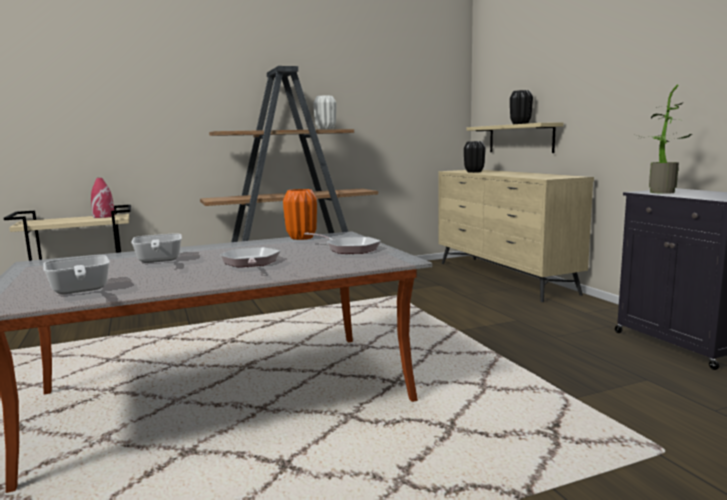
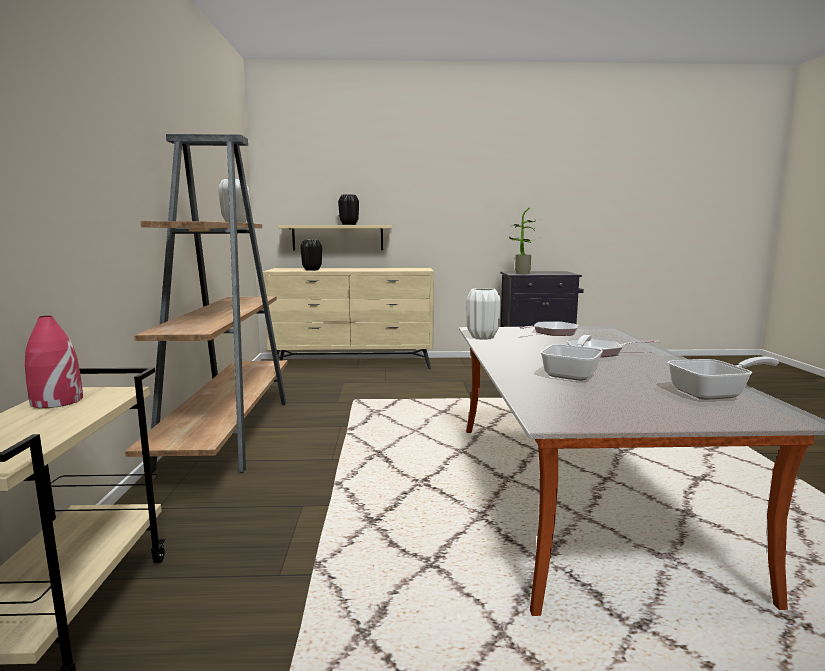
camera: 70 degrees left, 0 degrees up
frying pan [131,233,182,263] -> frying pan turned 60 degrees counterclockwise [540,335,603,381]
orange vase [283,189,317,240] -> white vase [466,288,501,339]

